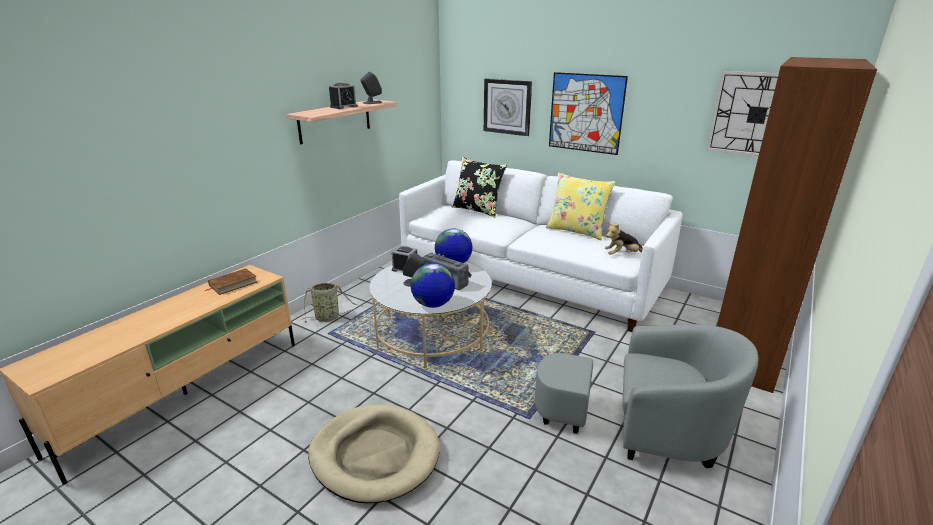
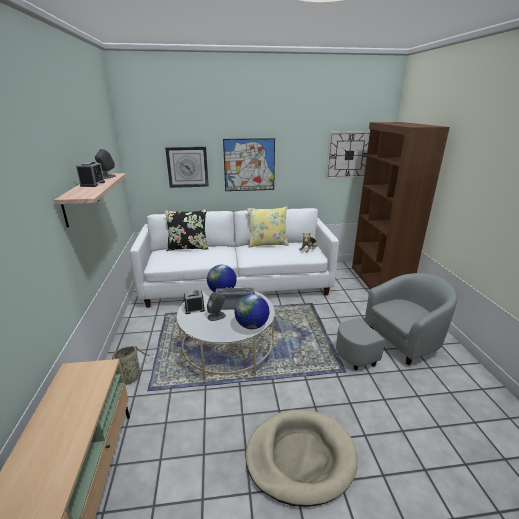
camera: 40 degrees left, 0 degrees up
brown book [204,268,257,295] -> none

